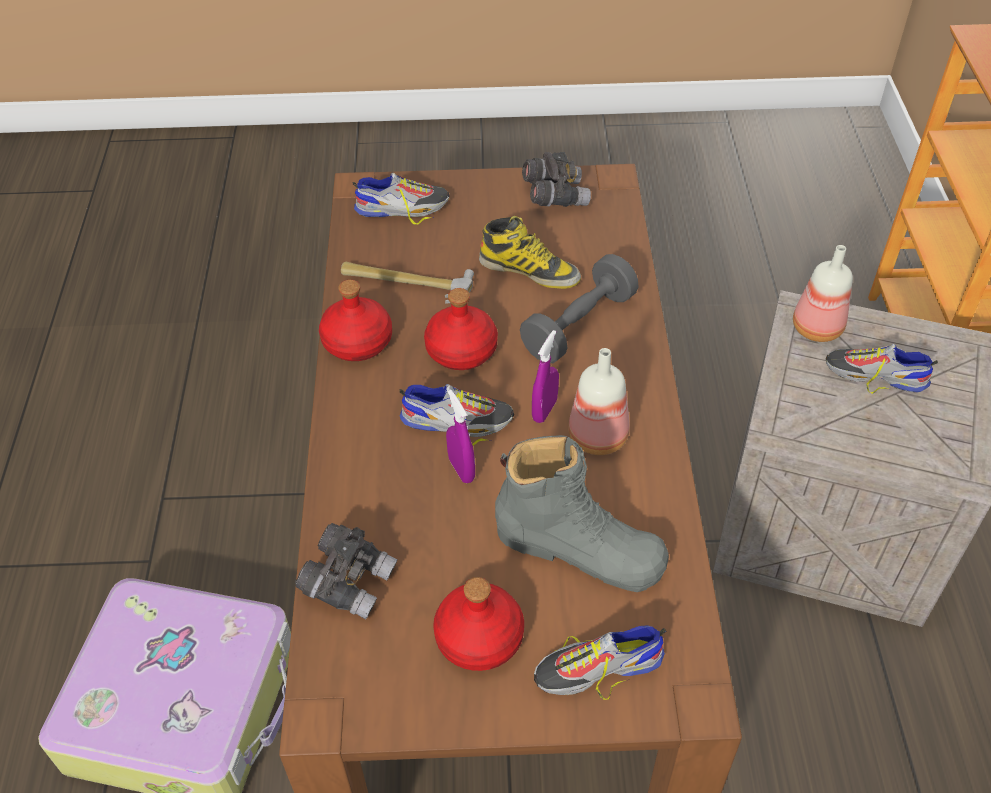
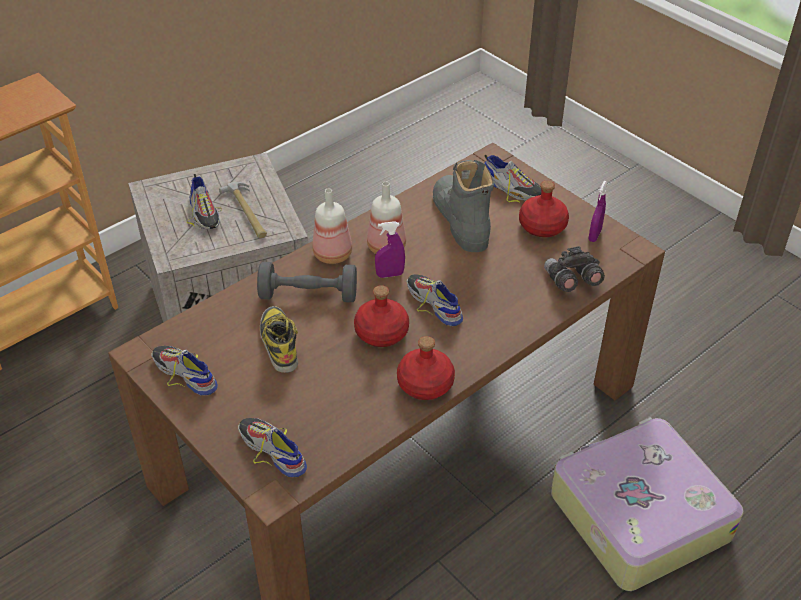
camera: 130 degrees left, 5 degrees down
hammer [341,262,474,304] -> hammer moved to [219,182,267,239]
purple spray bottle [446,390,475,483] -> purple spray bottle moved to [589,181,608,242]
grey binoculars [522,152,591,207] -> shoe [151,346,218,396]
bottle [793,245,853,342] -> bottle moved to [313,188,352,264]

